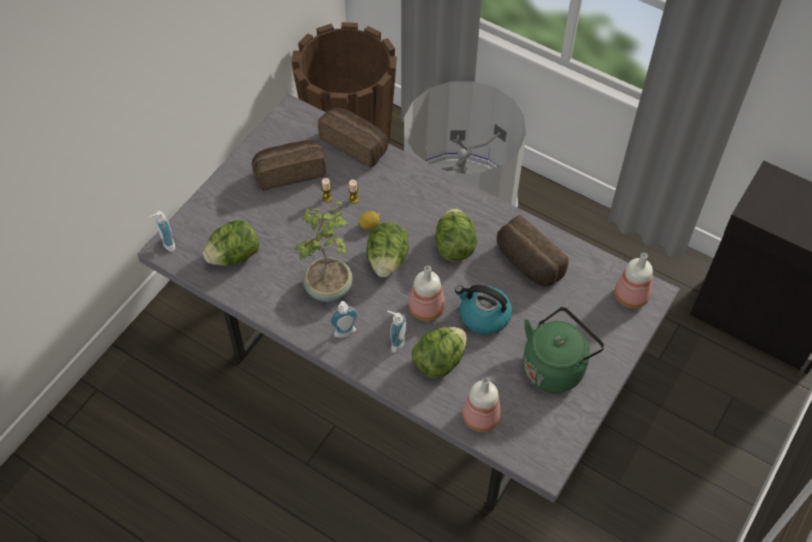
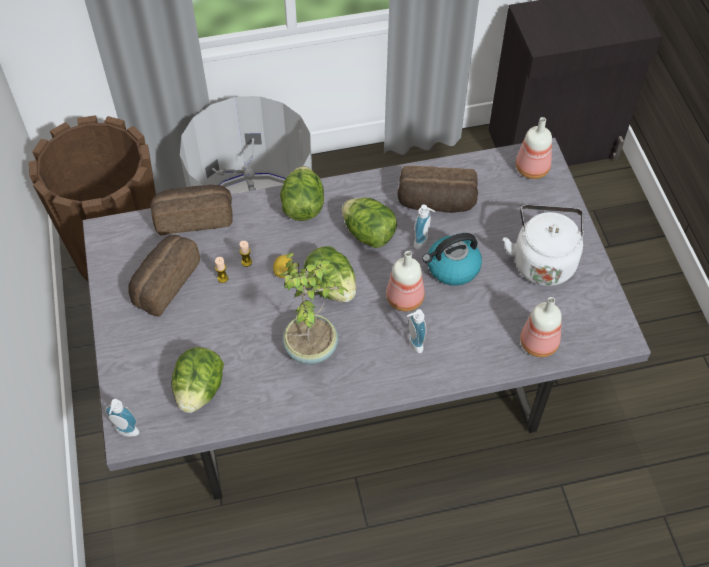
camera: 45 degrees left, 0 degrees up
soap dispenser [330,301,358,338] -> soap dispenser moved to [414,205,435,249]
lettuce [412,327,467,378] -> lettuce moved to [280,166,324,221]
green kettle [523,307,604,393] -> white kettle [503,205,584,286]

